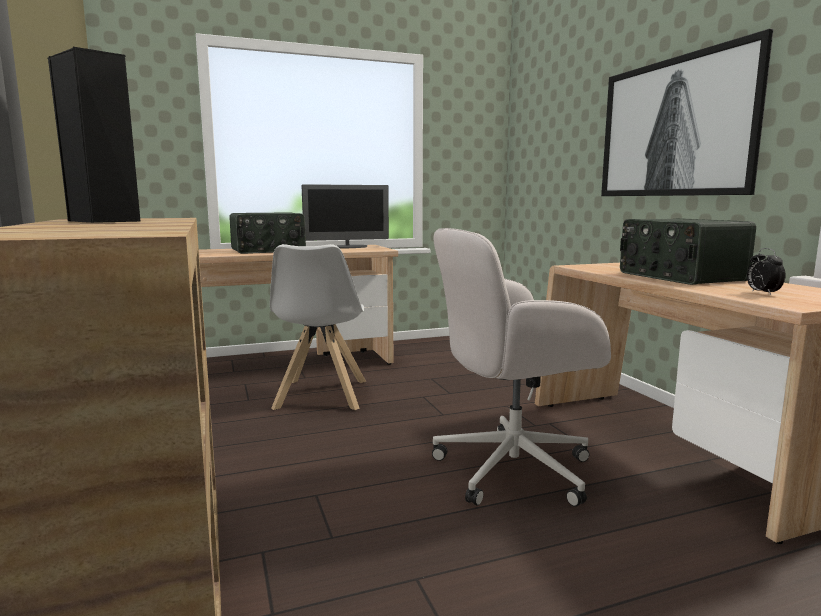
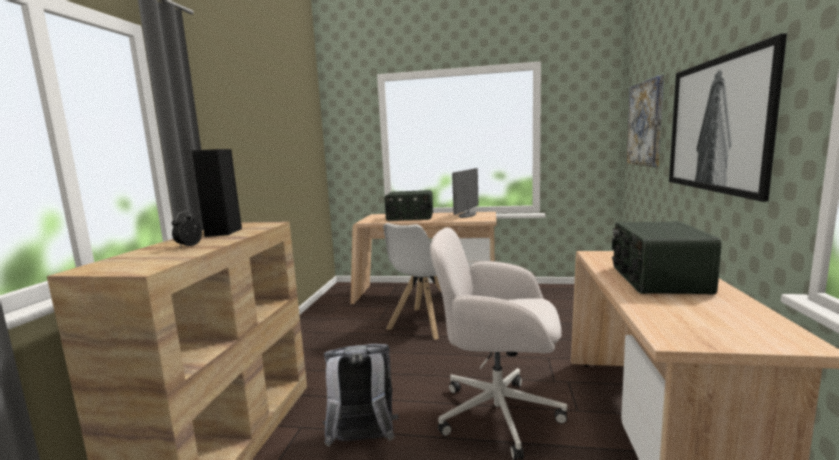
camera: 30 degrees right, 0 degrees up
monitor [302,184,389,249] -> monitor turned 105 degrees clockwise [452,168,478,218]
alarm clock [747,248,786,295] -> alarm clock moved to [172,211,202,248]
none -> grey backpack [323,344,399,447]
none -> picture [626,75,664,167]

